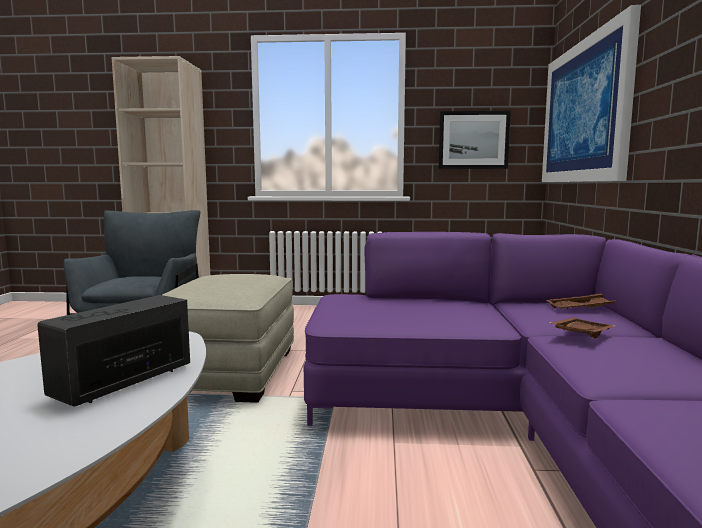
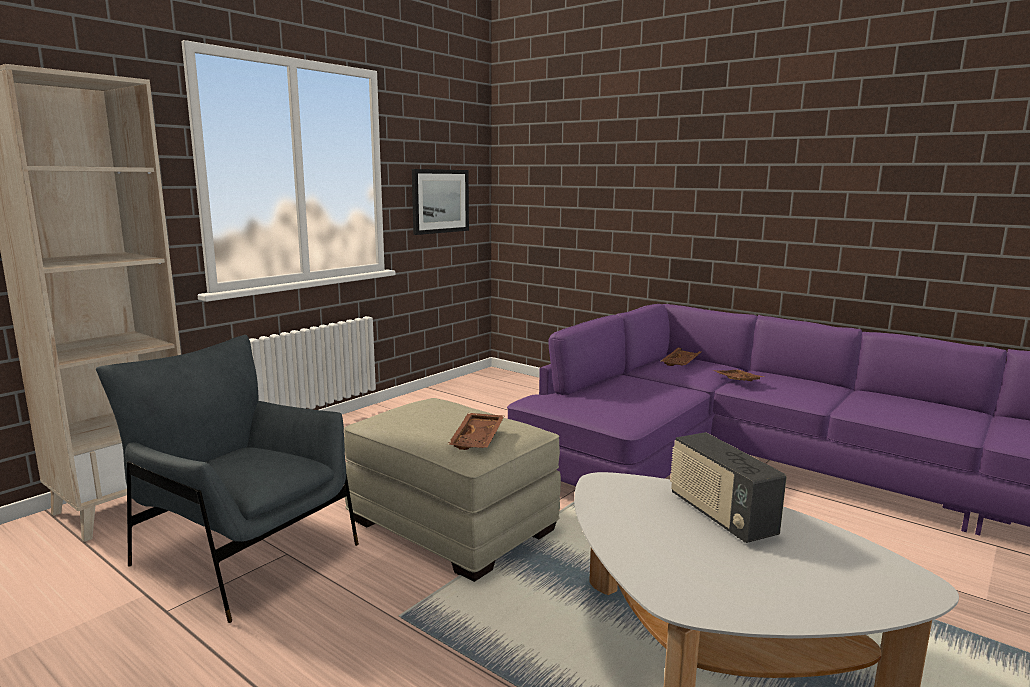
camera: 55 degrees left, 5 degrees up
picture [542,5,641,182] -> none
none -> brown tray [447,413,504,450]

